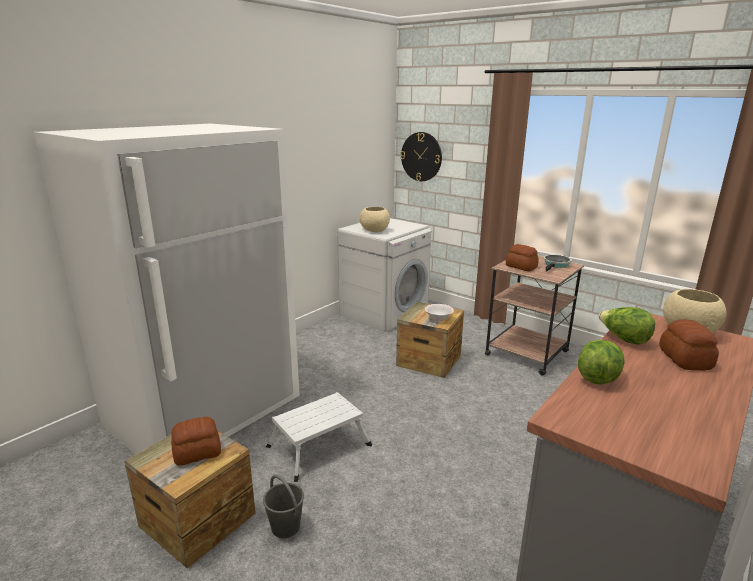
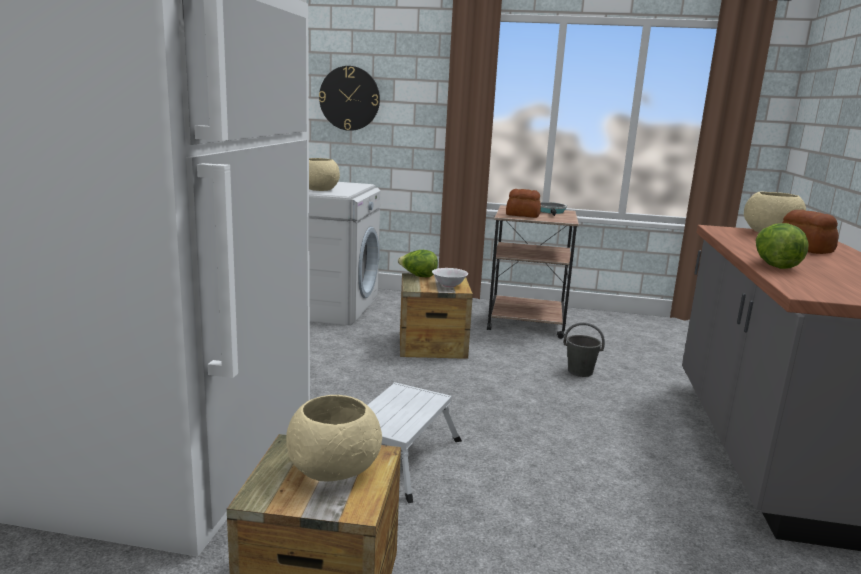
camera: 30 degrees left, 5 degrees down
bread [171,417,221,466] -> beige bowl [286,395,382,481]
grey bucket [263,475,304,538] -> grey bucket moved to [563,322,605,377]
lettuce [599,307,655,345] -> lettuce moved to [398,250,438,277]

